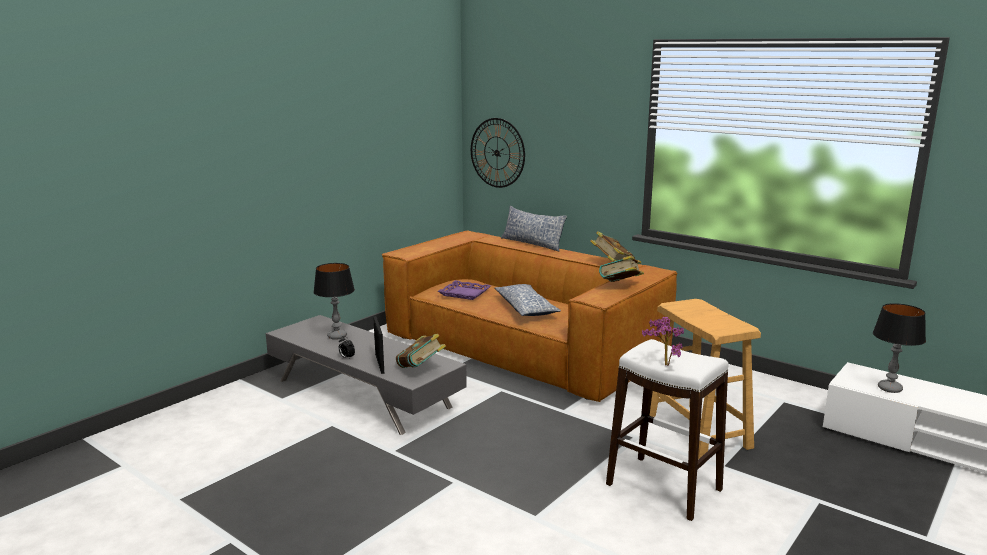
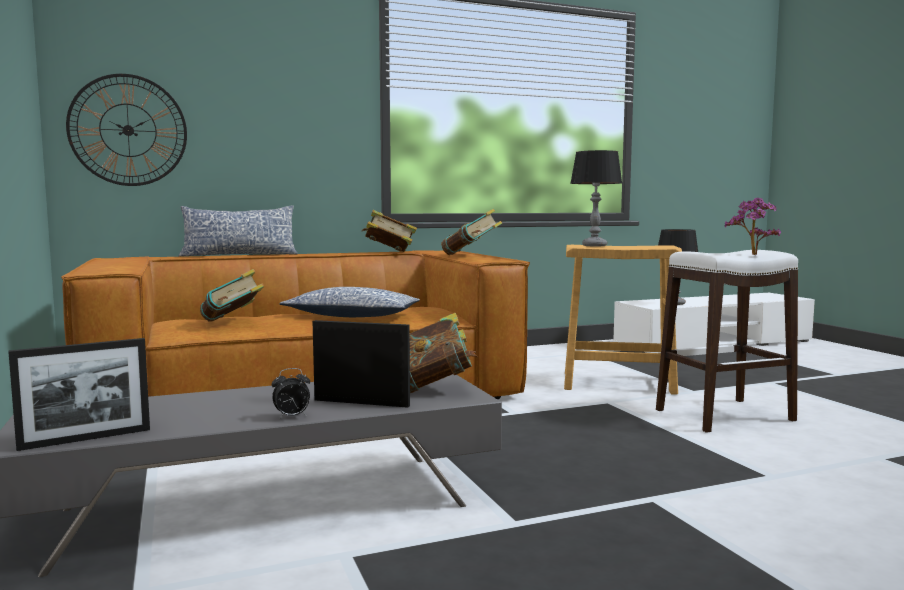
camera: 60 degrees left, 10 degrees down
table lamp [313,263,355,340] -> table lamp moved to [570,150,622,246]
purple tray [438,280,491,300] -> book [200,269,264,322]
none -> picture frame [8,338,150,451]

